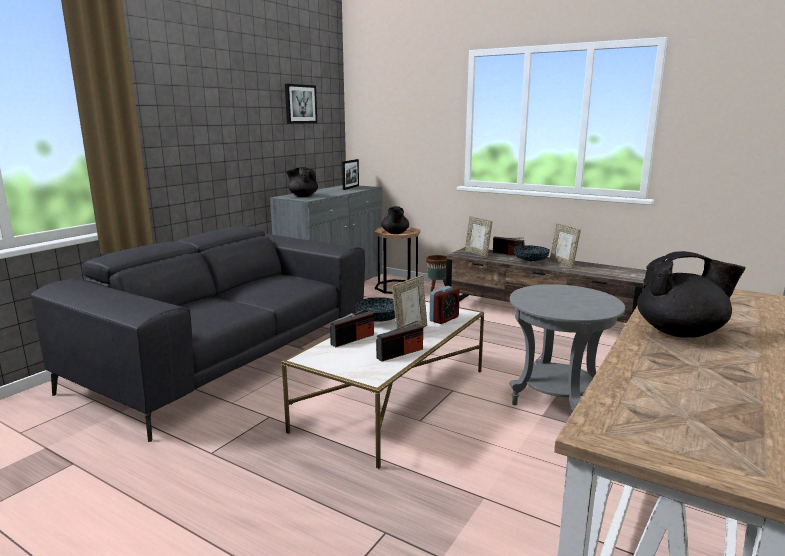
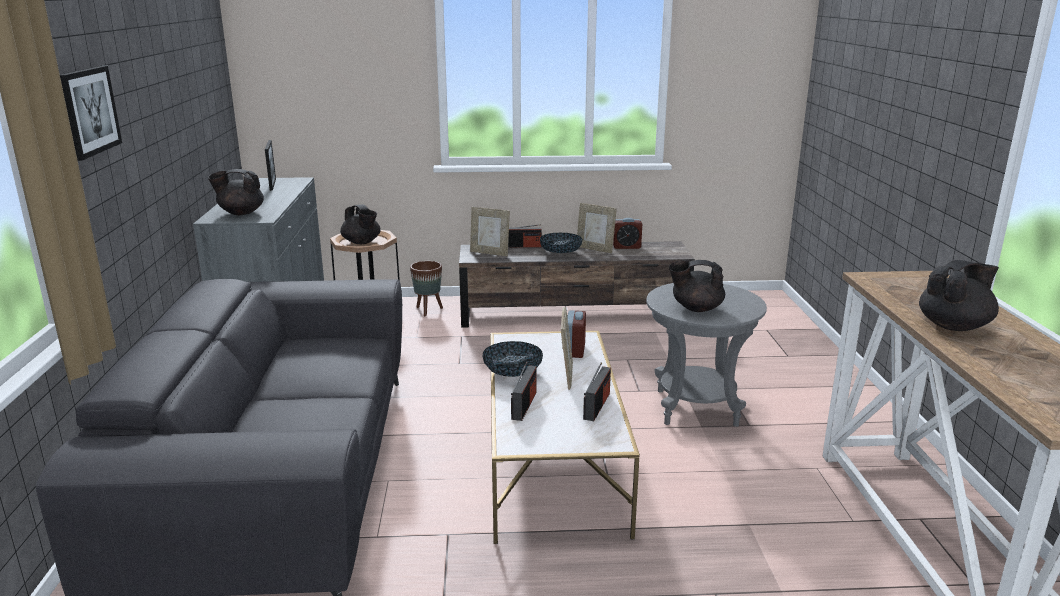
camera: 35 degrees left, 5 degrees up
picture [285,84,317,124] -> picture moved to [60,66,122,161]
none -> alarm clock [613,218,642,249]
none -> black teapot [669,260,725,312]

